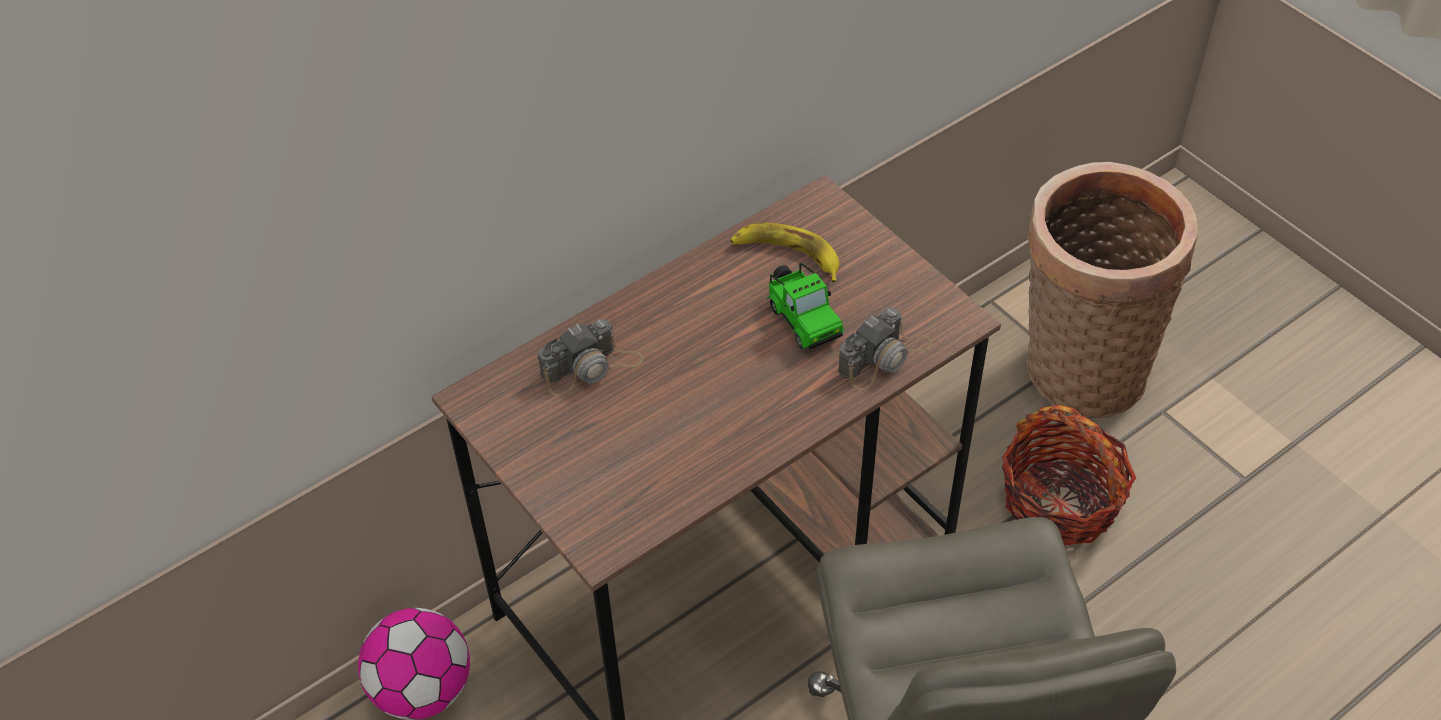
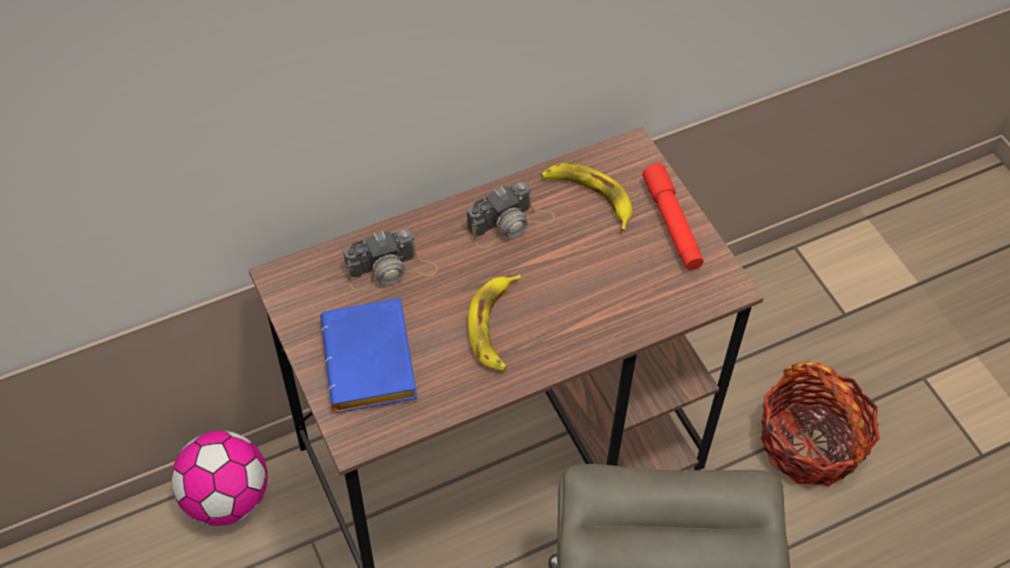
camera: 10 degrees right, 5 degrees up
toy car [766,262,844,349] -> none
camera [838,308,932,390] -> camera moved to [467,182,556,248]
basket [1027,162,1198,418] -> none
none -> blue book [320,298,418,413]
none -> banana [468,274,521,371]
none -> red flashlight [642,163,704,270]

